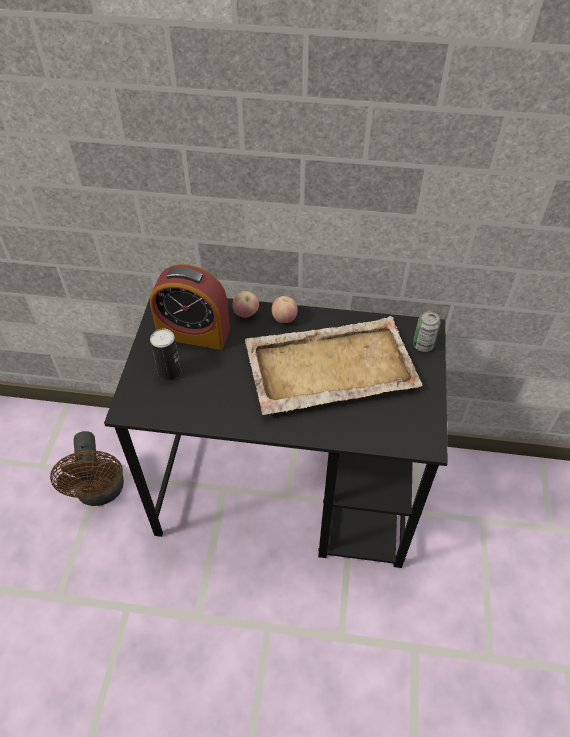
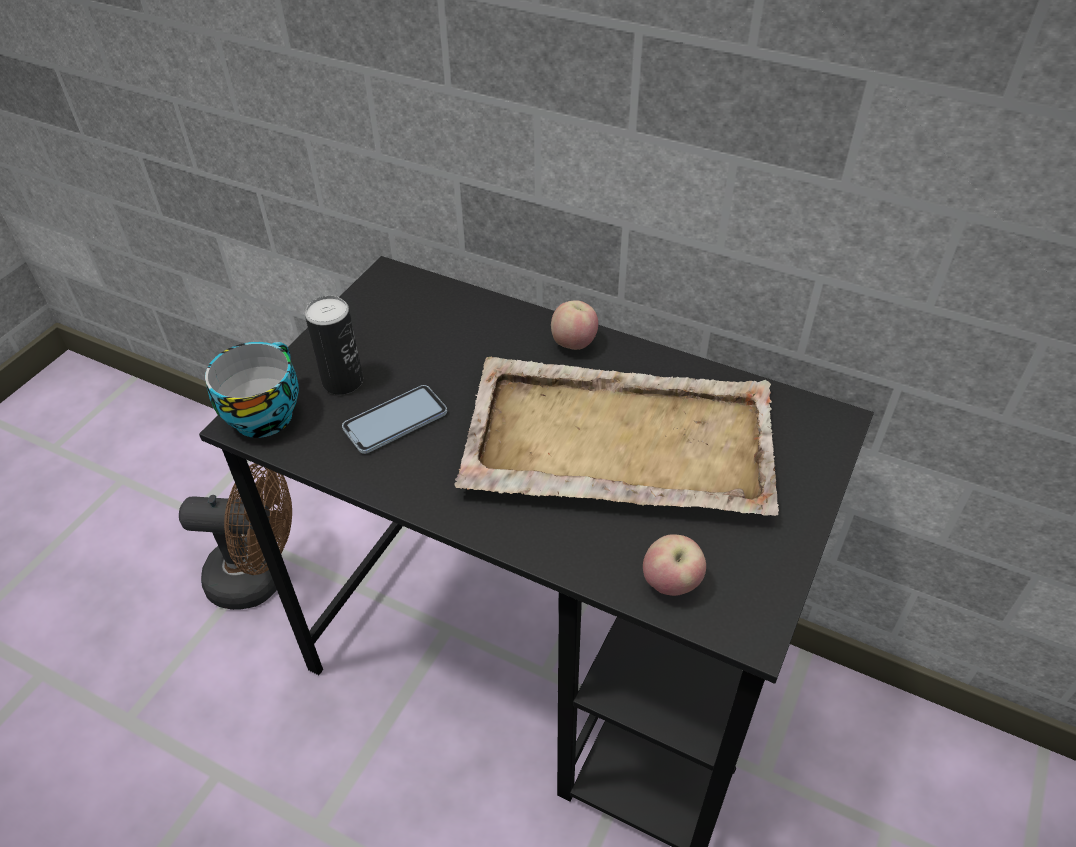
camera: 20 degrees right, 5 degrees down
brown fan [50,431,124,506] -> brown fan turned 90 degrees counterclockwise [179,463,292,610]
alarm clock [150,264,230,350] -> none
apple [232,291,259,318] -> apple moved to [643,534,706,596]
can [413,311,440,352] -> none
none -> cup [205,342,299,438]
none -> phone [342,385,447,454]

